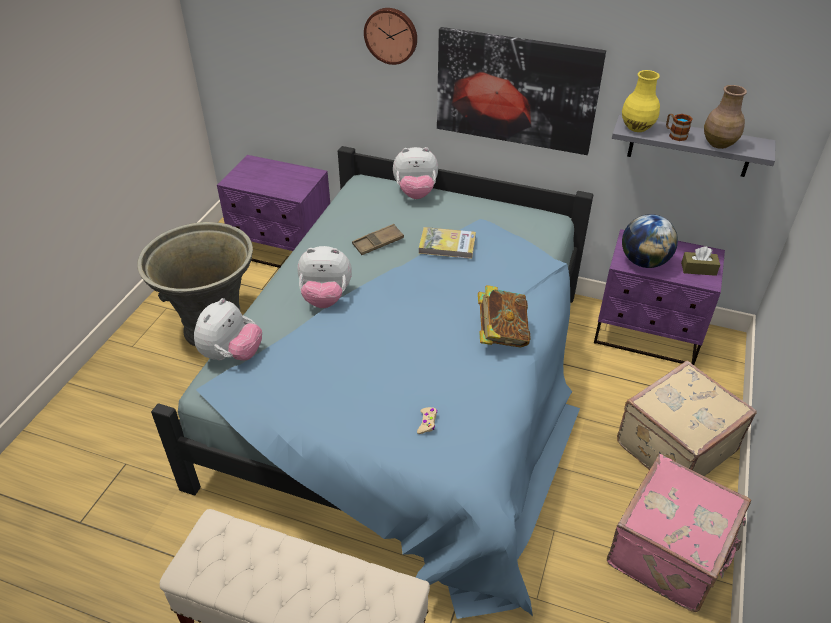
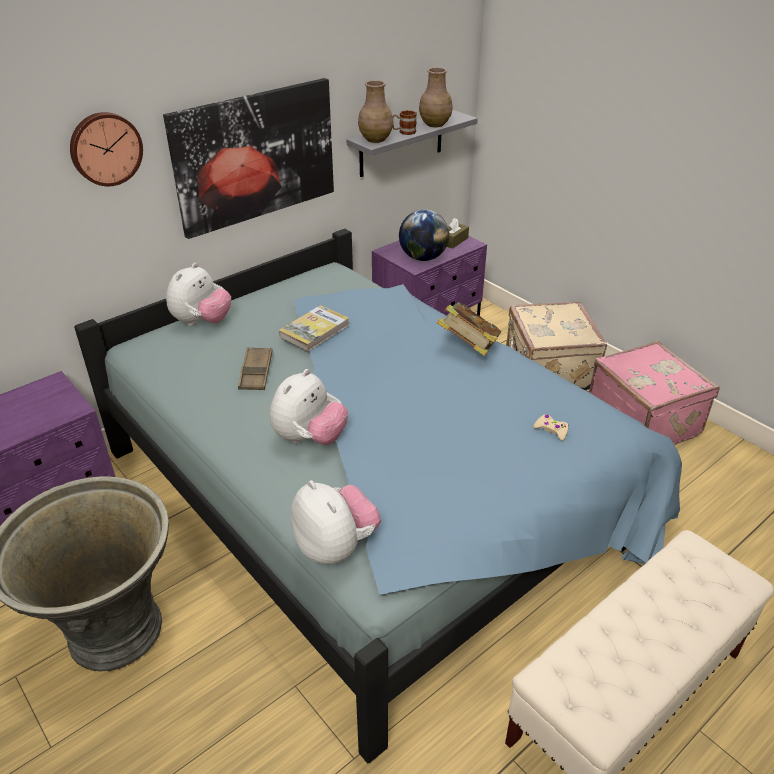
camera: 60 degrees left, 5 degrees down
yellow vase [622,70,660,132] -> brown vase [358,80,393,143]

